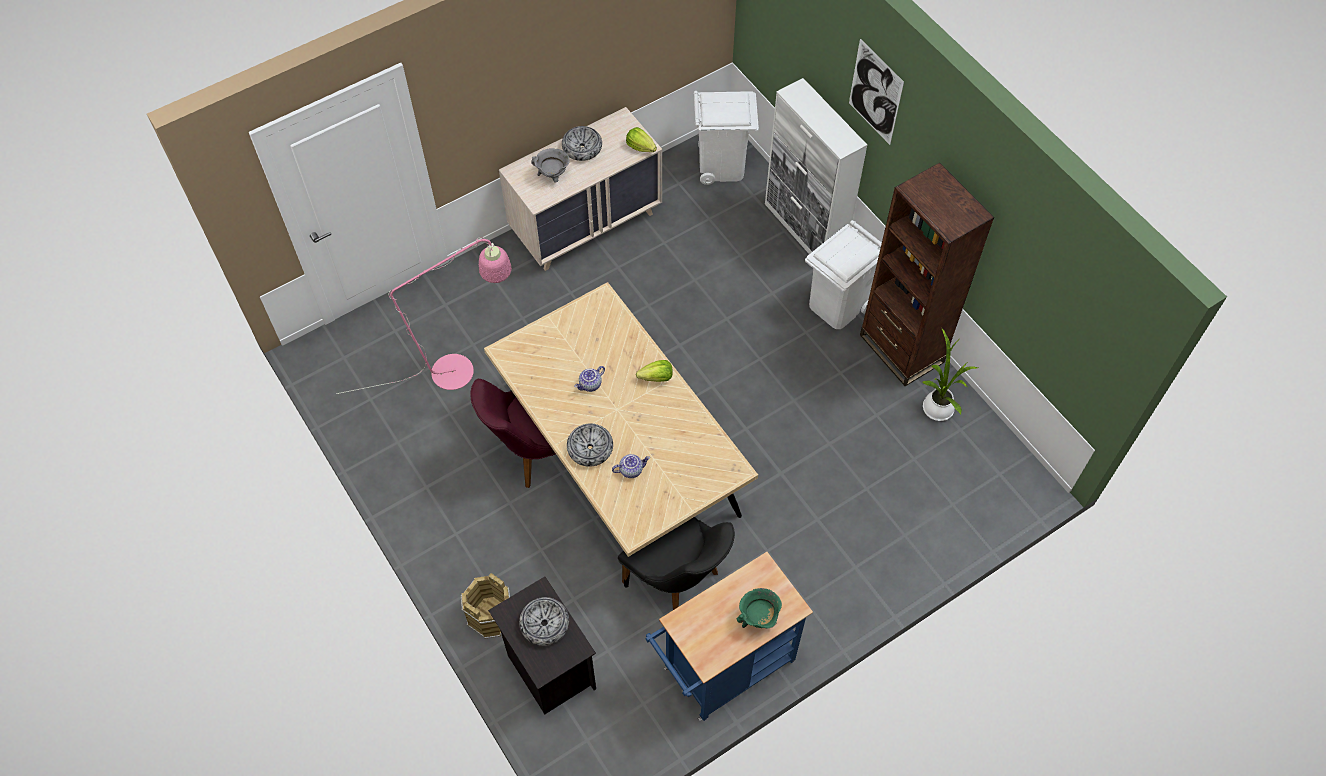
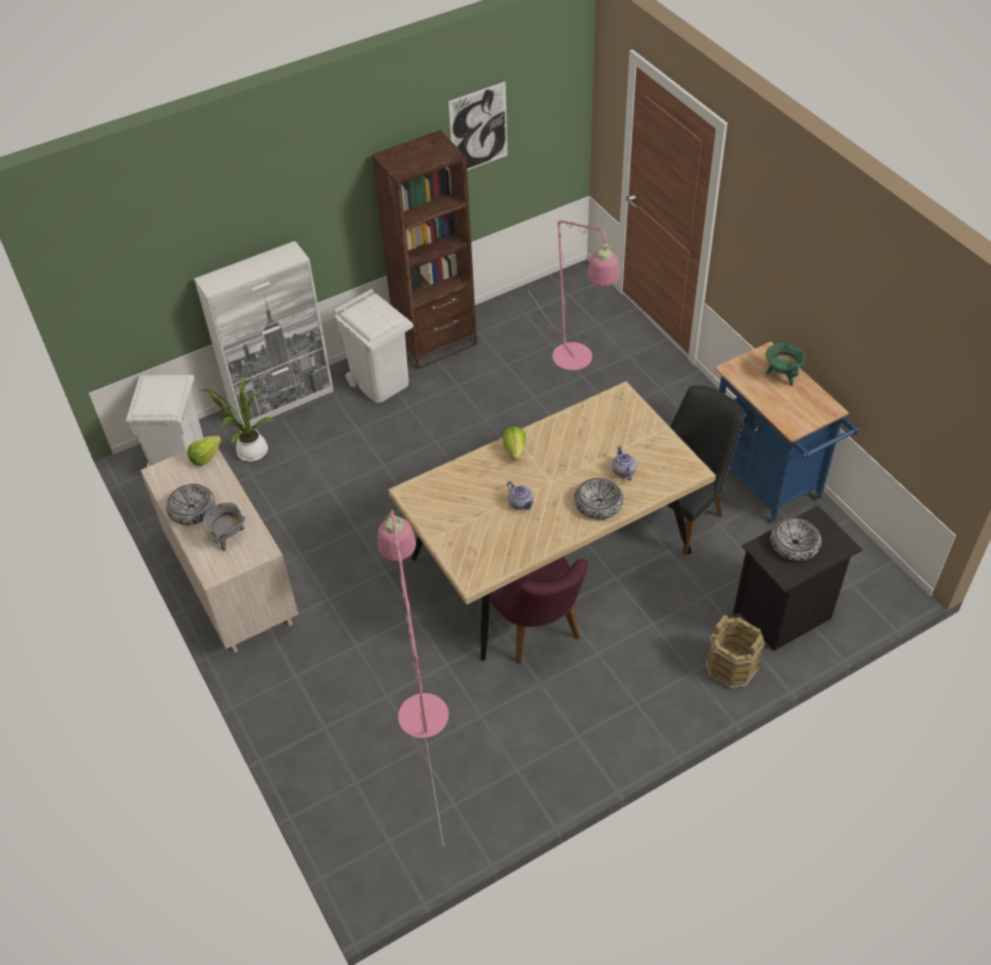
camera: 85 degrees left, 10 degrees down
picture [849,39,904,145] -> picture moved to [448,81,507,170]
potted plant [923,327,978,421] -> potted plant moved to [200,377,275,462]
none -> pink floor lamp [528,220,619,370]

